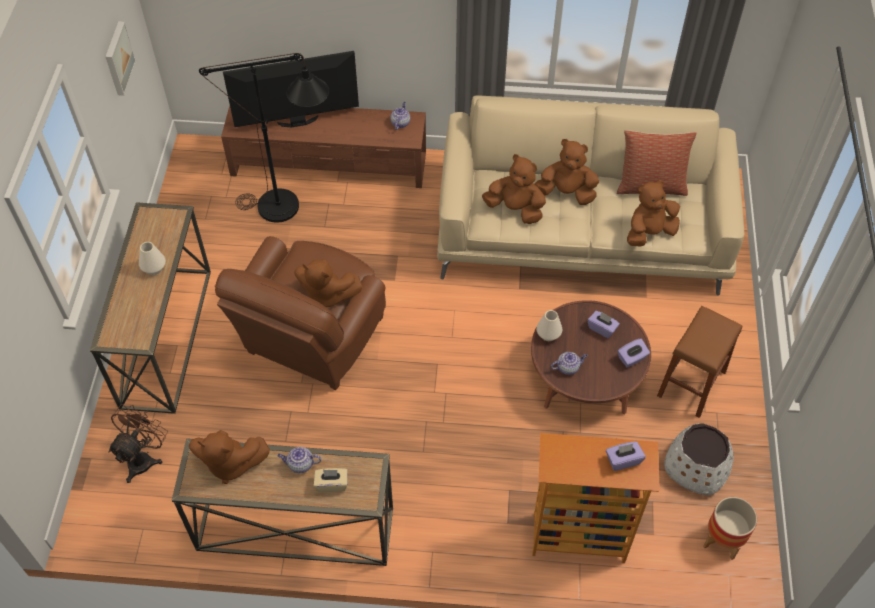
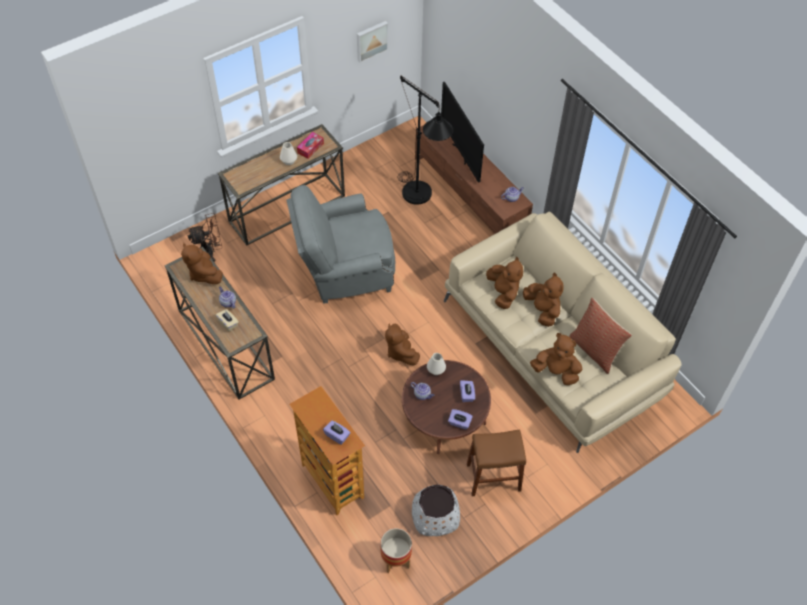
camera: 50 degrees right, 0 degrees up
brown armchair [215,236,386,391] -> grey armchair [286,185,395,303]
television [223,51,359,128] -> television turned 150 degrees counterclockwise [441,82,484,183]
brown plush toy [294,260,363,307] -> brown plush toy moved to [385,324,420,365]
none -> tissue box [297,132,324,159]

